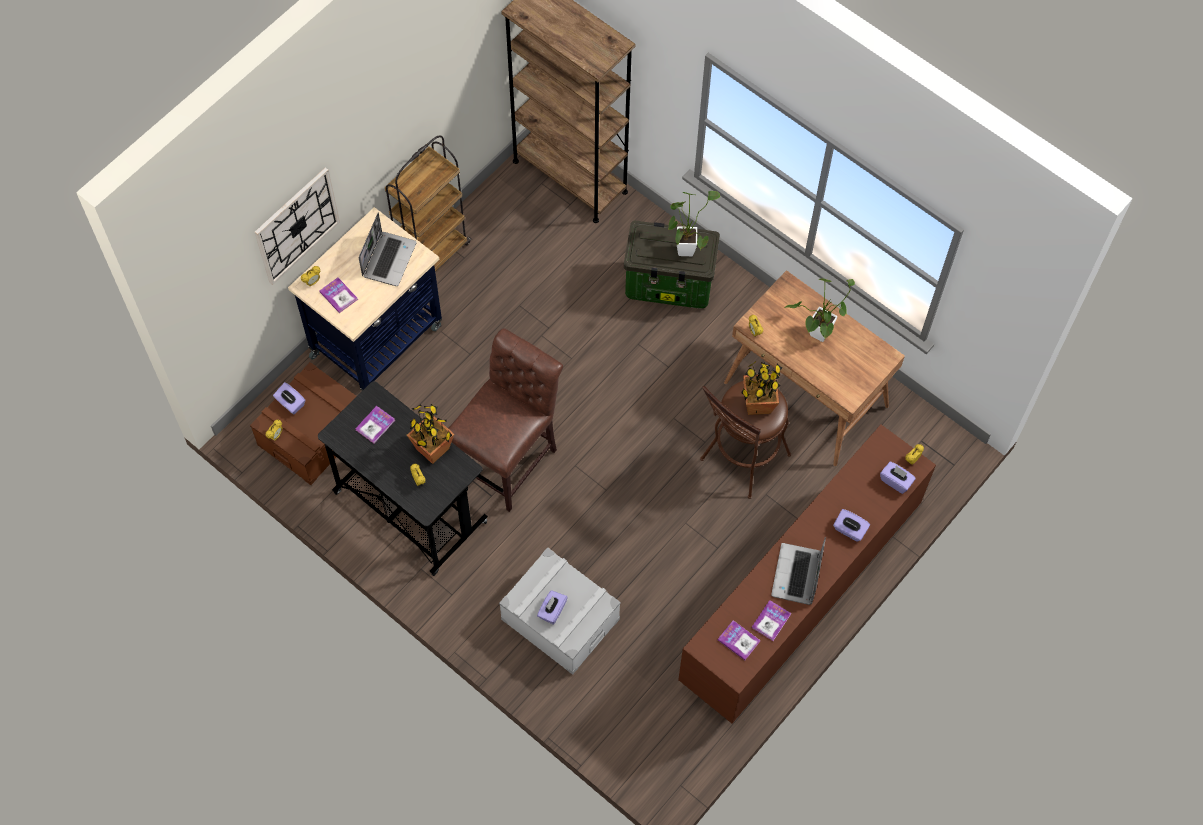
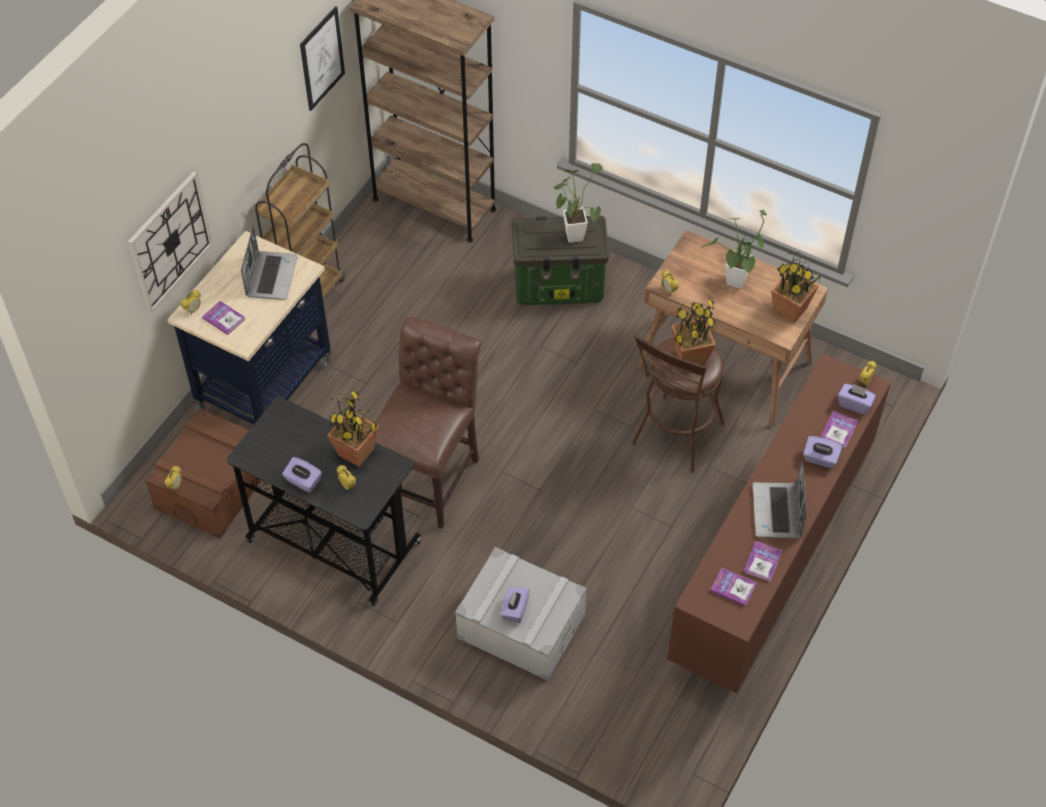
camera: 10 degrees left, 10 degrees down
purple tissue box [273,382,305,415] -> purple tissue box moved to [282,457,322,493]
book [355,406,395,443] -> book moved to [821,411,858,448]
none -> picture [300,6,345,111]
none -> potted plant [771,252,820,323]

